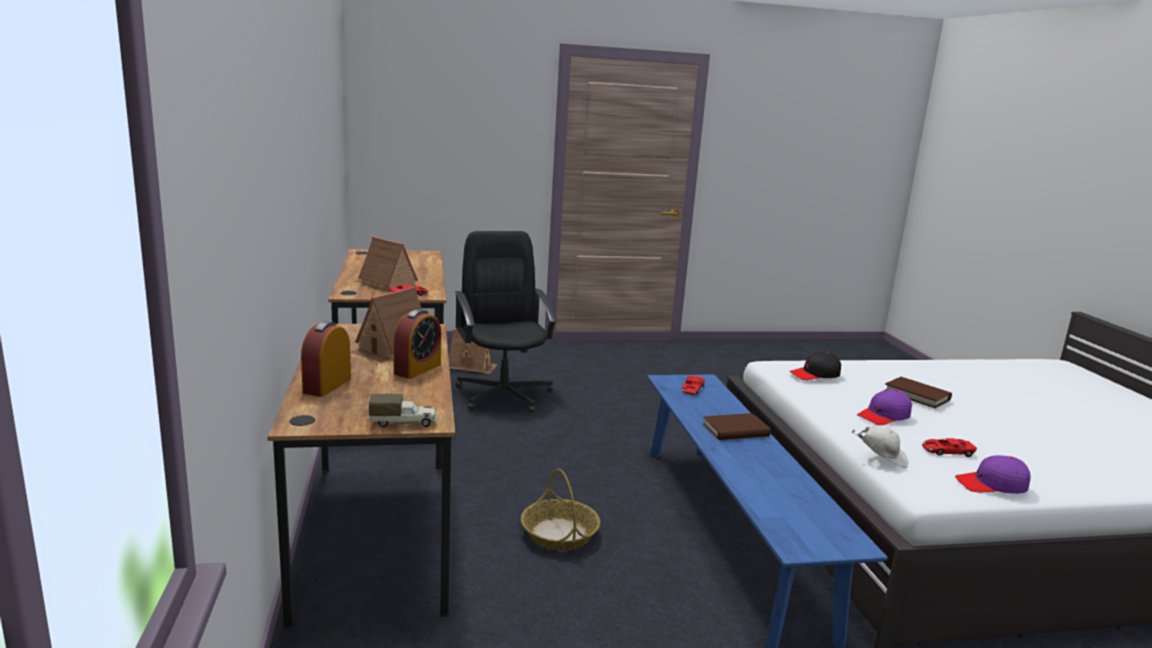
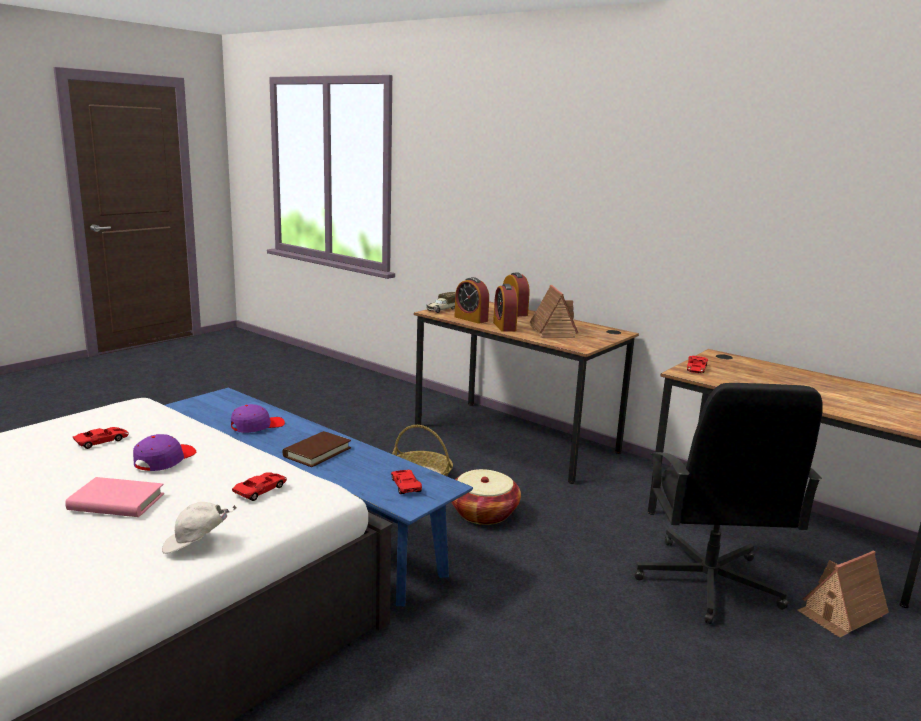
camera: 140 degrees right, 0 degrees up
toy house [356,237,418,291] -> none
black office chair [455,231,558,413] -> black office chair turned 60 degrees clockwise [635,383,823,624]
black cap [790,352,841,380] -> red toy car [232,472,287,501]
white cap [852,426,908,468] -> white cap moved to [162,502,237,554]
brown book [884,377,952,408] -> pink book [65,477,164,517]
purple cap [955,455,1030,494] -> purple cap moved to [231,404,285,433]
none -> basket [451,469,521,525]
none -> alarm clock [454,277,489,324]

